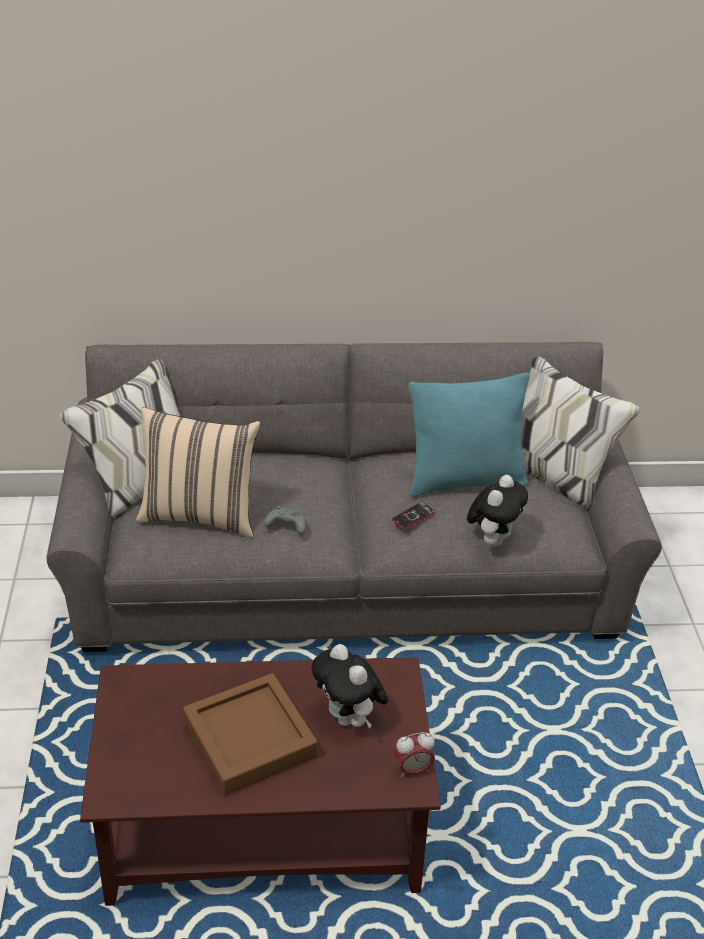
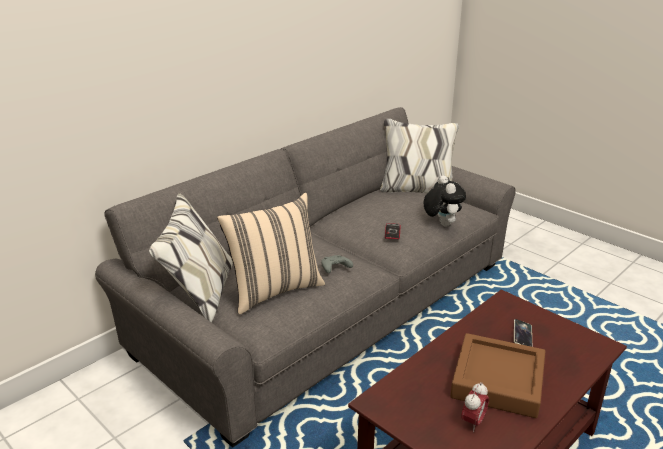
camera: 40 degrees left, 10 degrees down
plush toy [312,644,388,729] -> phone [514,319,532,347]
alarm clock [394,732,435,777] -> alarm clock moved to [461,382,489,432]
turquoise pillow [409,373,529,497] -> none

